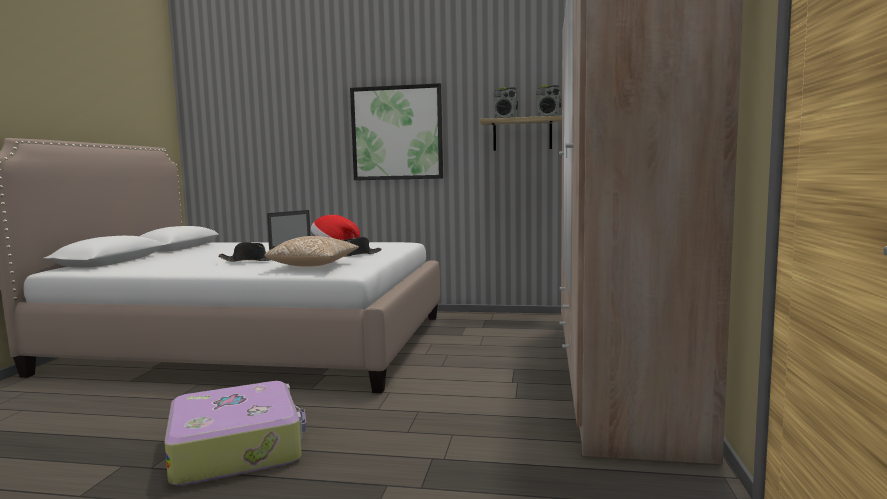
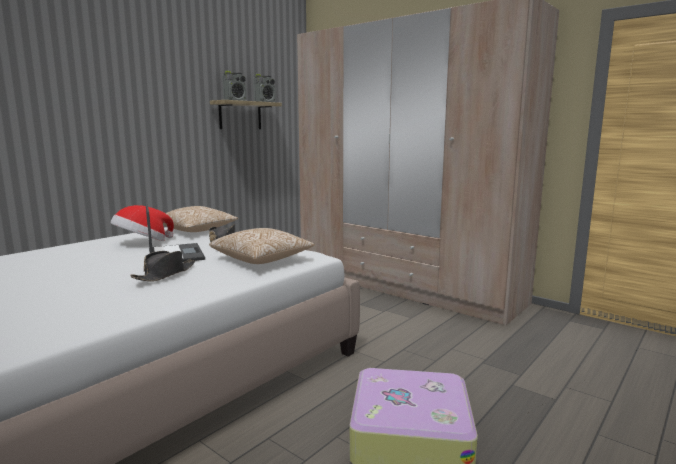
camera: 60 degrees left, 5 degrees up
picture [350,83,443,180] -> none
none -> pillow [163,206,238,232]

